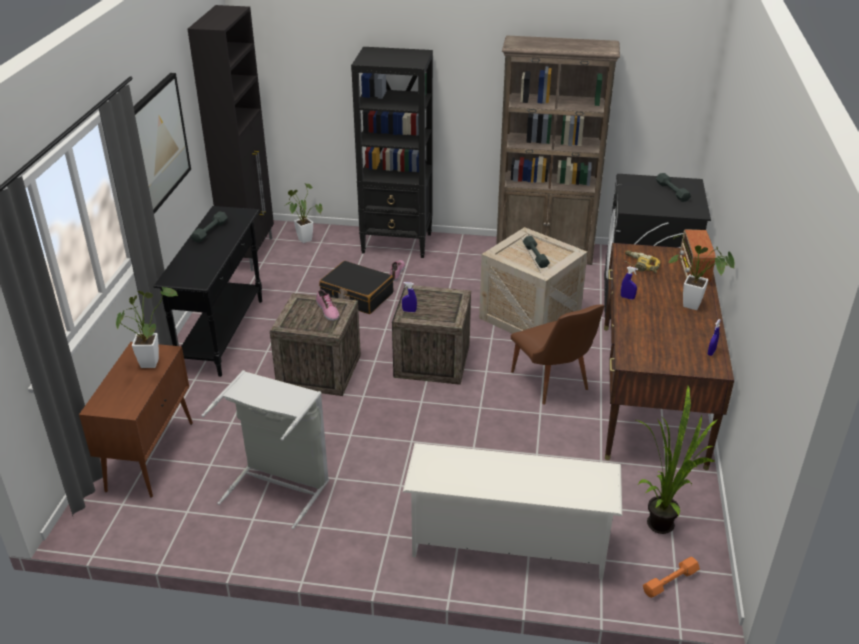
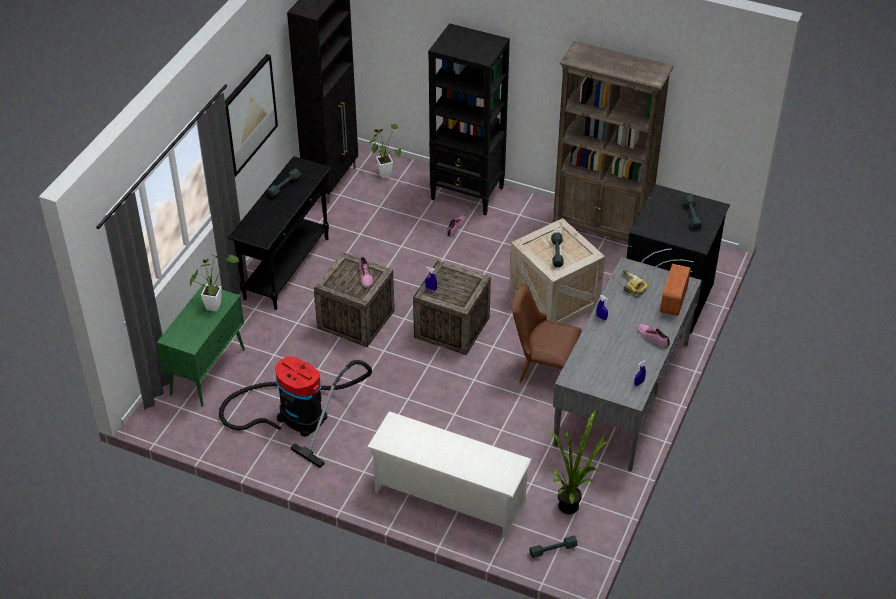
camera: 15 degrees right, 10 degrees up
brown cabinet [79,342,193,498] -> green cabinet [157,284,245,407]
grey laundry basket [201,370,329,529] -> vacuum cleaner [219,357,372,468]
black suitcase [319,261,393,314] -> none
brown chair [511,304,604,405] -> brown chair turned 120 degrees clockwise [512,284,582,383]
brown desk [604,243,734,470] -> grey desk [553,257,702,471]
orange dumbbell [643,557,700,598] -> grey dumbbell [529,536,578,558]
potted plant [668,234,734,310] -> shoe [638,324,670,348]

